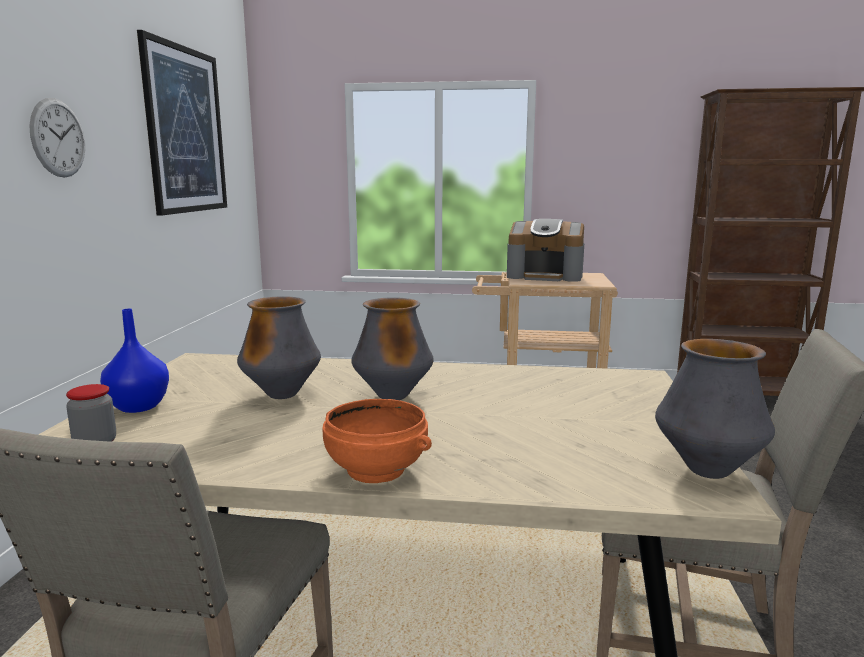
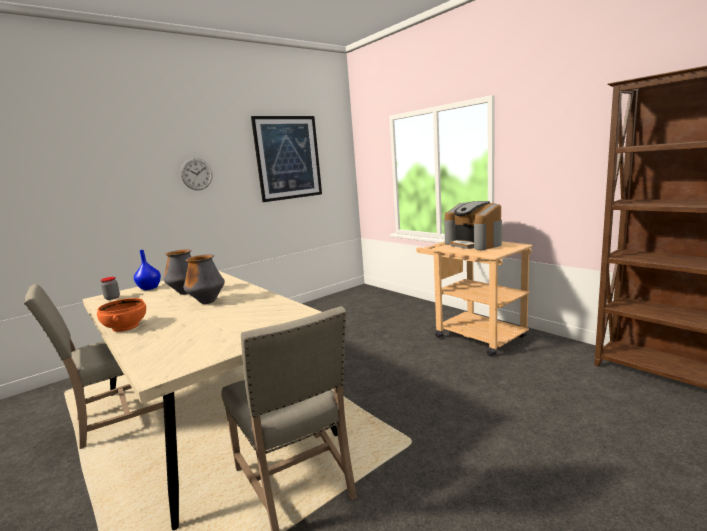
camera: 45 degrees right, 0 degrees up
vase [655,339,775,479] -> none

